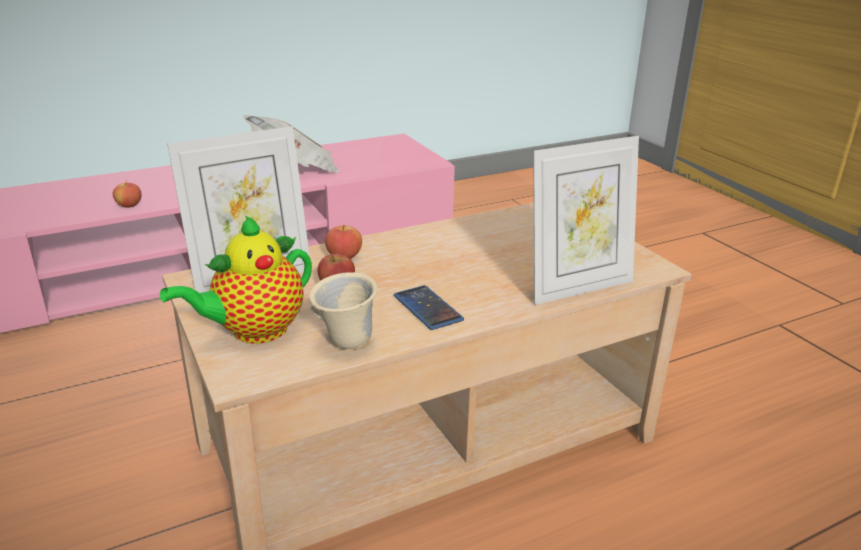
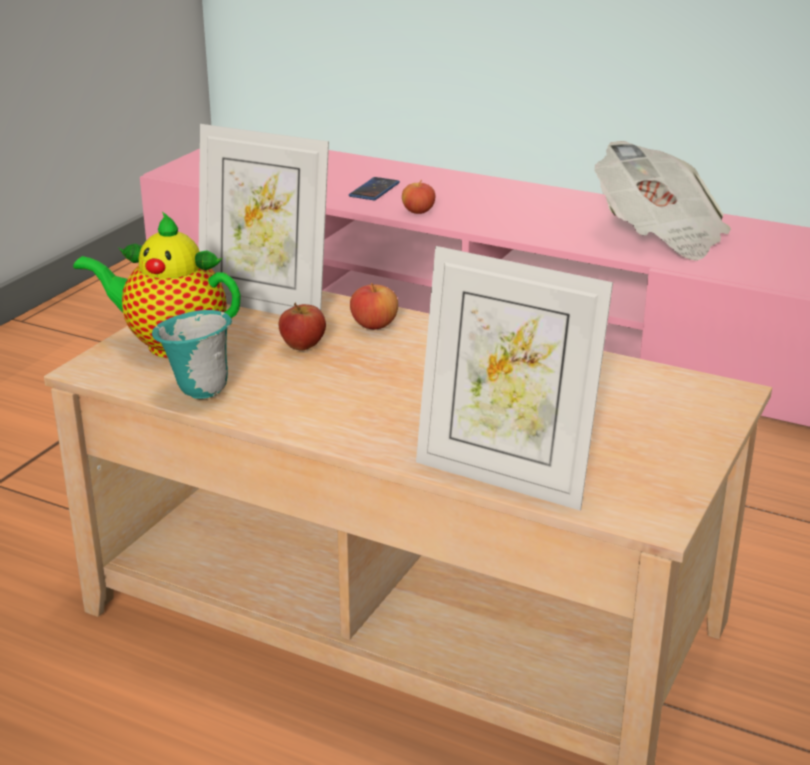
camera: 55 degrees right, 0 degrees up
beige mug [309,272,377,349] -> turquoise mug [152,310,232,399]
phone [394,285,464,330] -> phone moved to [349,177,400,201]

